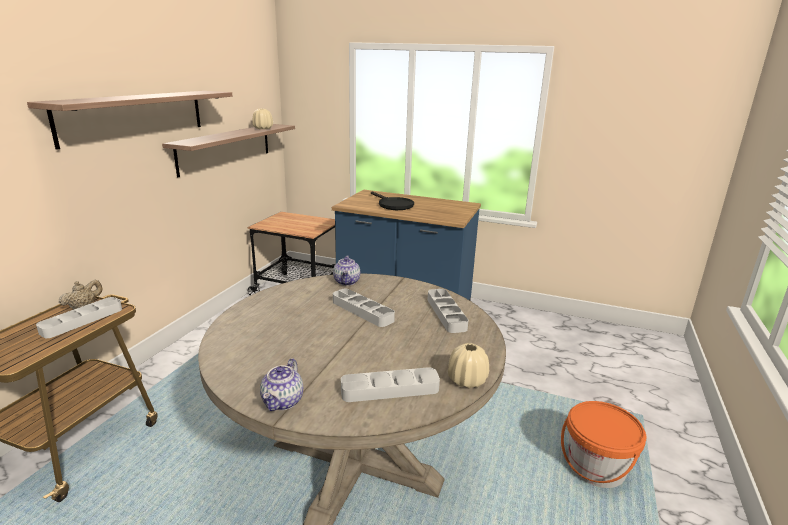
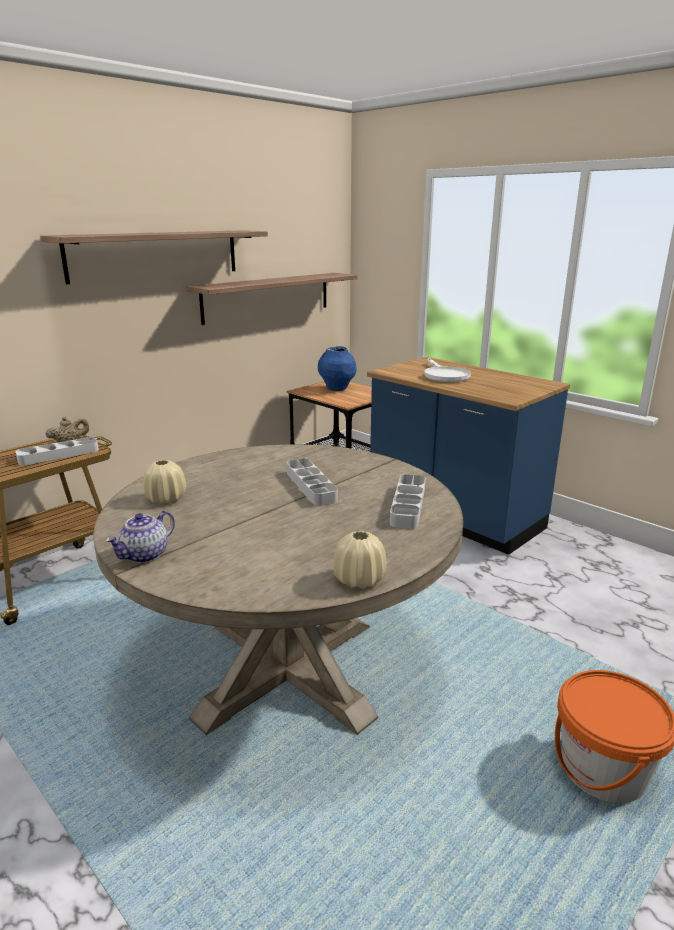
camera: 25 degrees right, 0 degrees up
beige vase [252,109,273,129] -> beige vase moved to [143,460,186,504]
teapot [333,255,360,286] -> none
grey tray [341,367,440,402] -> none
black frying pan [371,191,414,210] -> white frying pan [424,358,471,382]
none -> blue vase [318,346,357,391]

